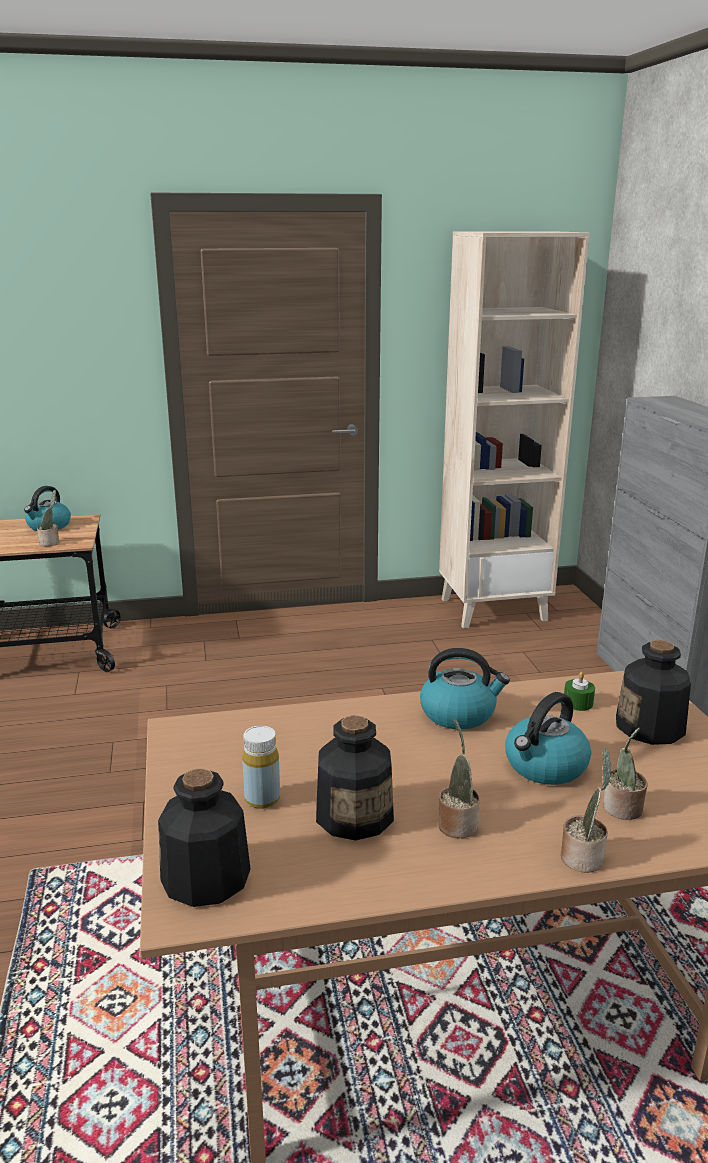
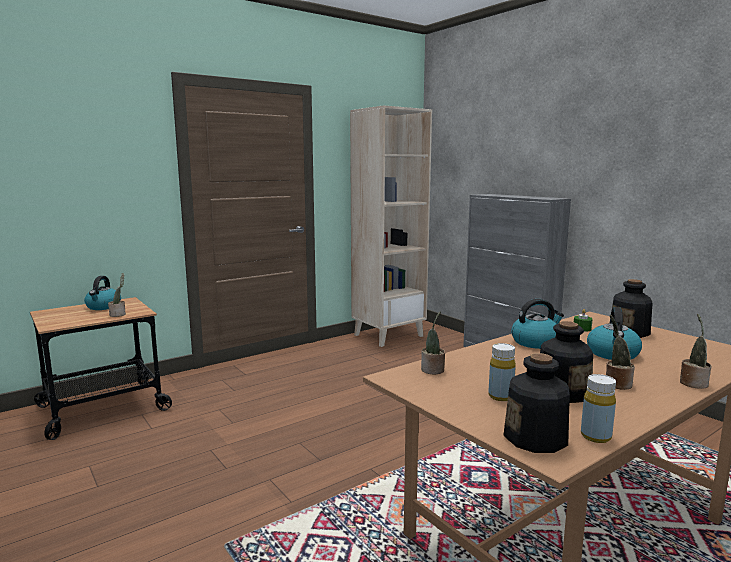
camera: 25 degrees left, 10 degrees down
potted plant [603,728,648,820] -> potted plant moved to [421,312,445,375]
none -> yellow bottle [581,374,616,443]

